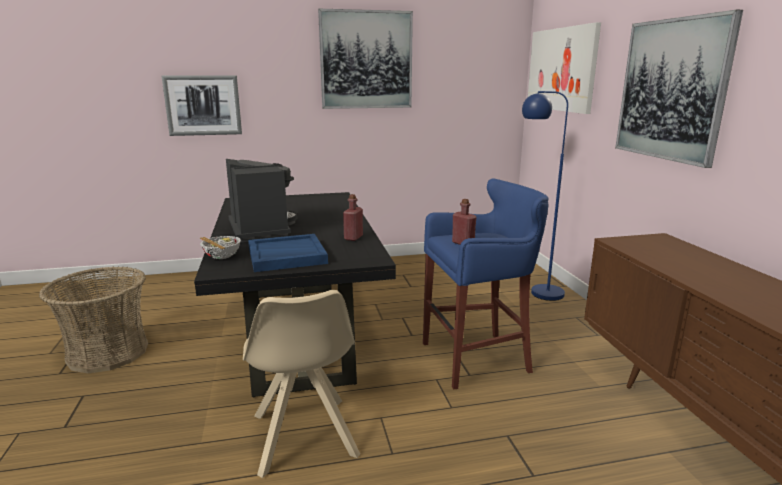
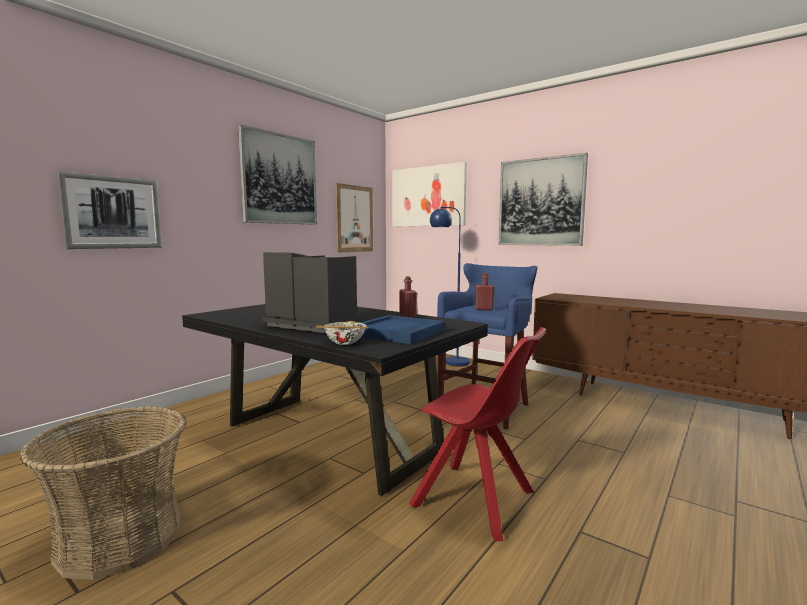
camera: 40 degrees left, 10 degrees down
beige chair [243,290,360,478] -> red chair [409,327,546,541]
none -> picture [336,183,373,253]

